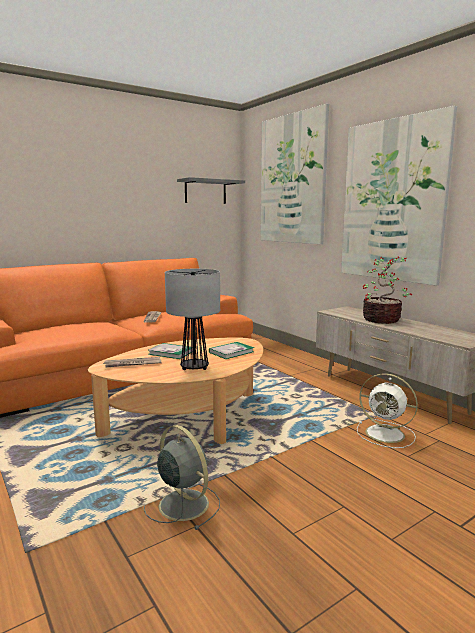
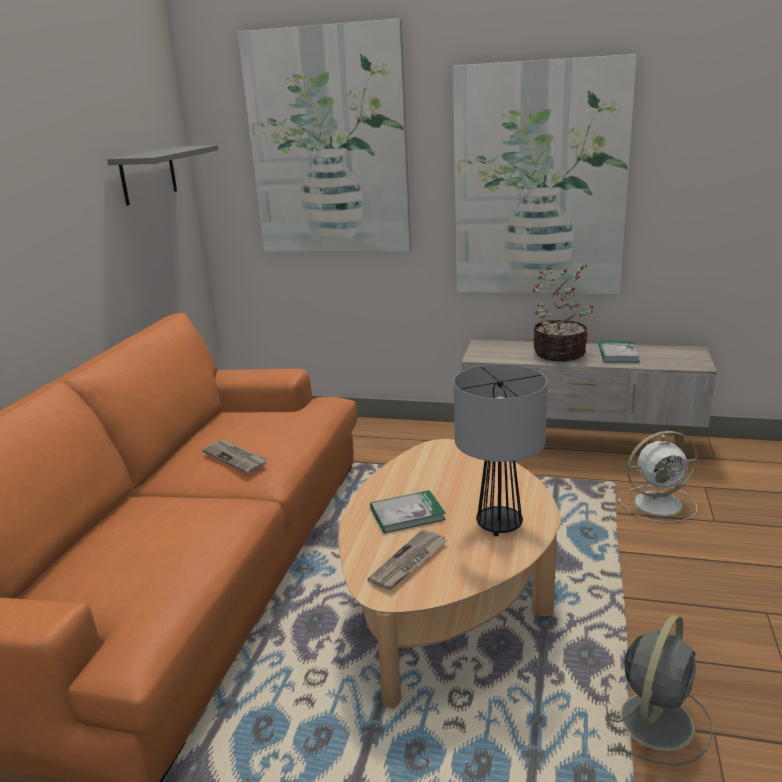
camera: 40 degrees left, 10 degrees up
grey fan [144,425,220,530] -> grey fan turned 120 degrees clockwise [606,614,712,766]
book [209,342,254,359] -> book moved to [598,341,640,362]

